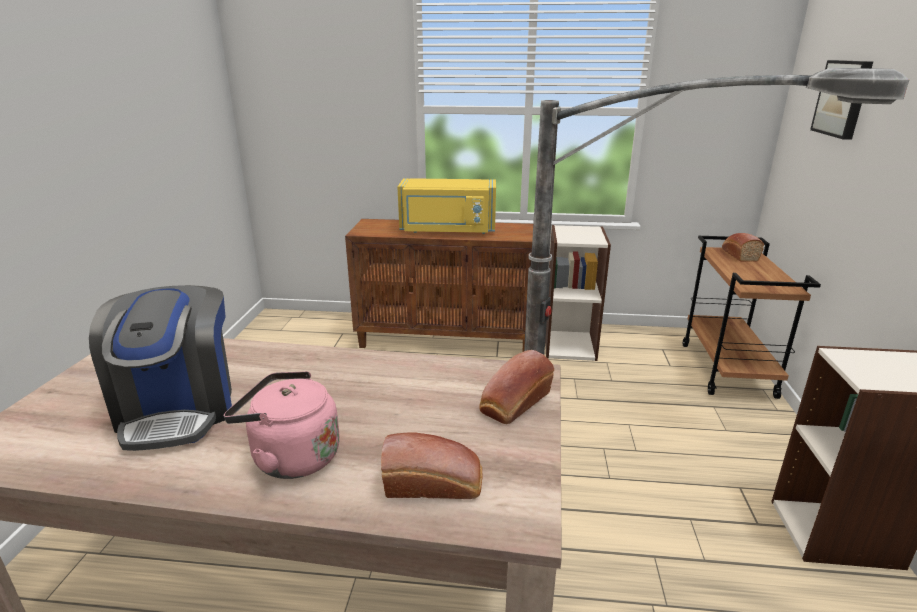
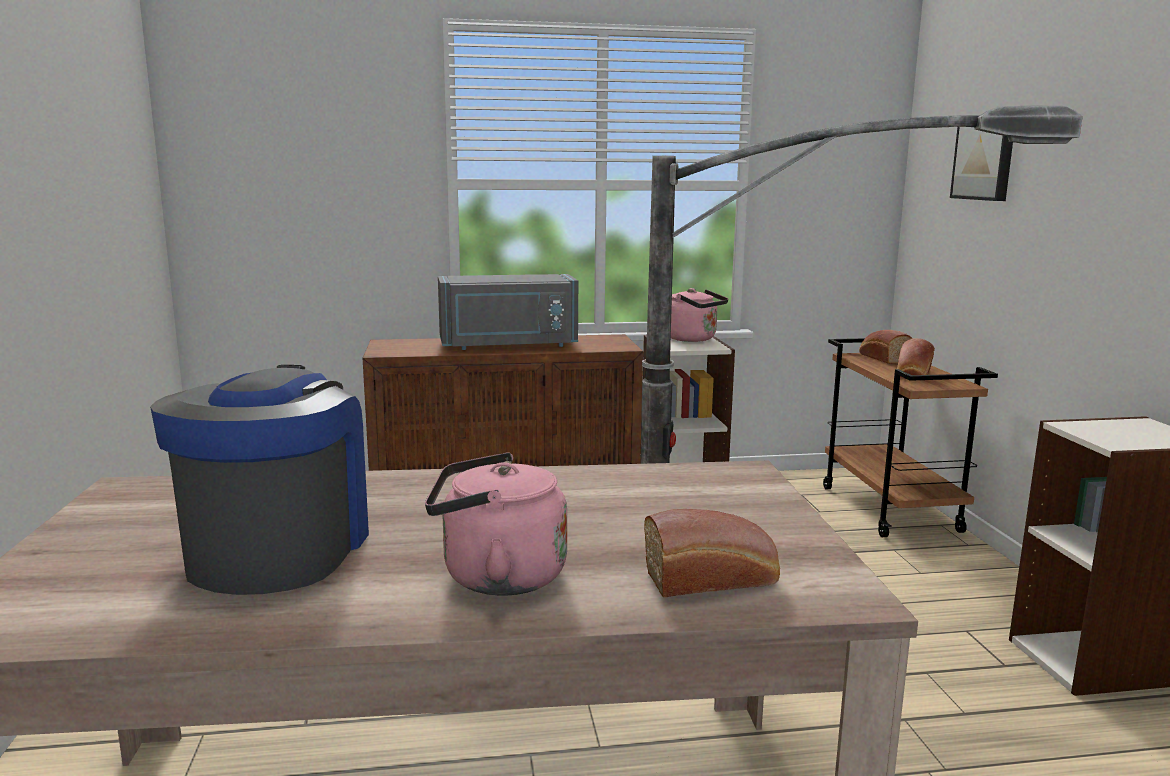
camera: 15 degrees left, 10 degrees down
coffee machine [89,285,232,451] -> coffee machine turned 150 degrees counterclockwise [150,365,369,595]
yellow microwave [398,178,496,234] -> grey microwave [438,274,578,350]
bread [479,350,554,424] -> bread moved to [897,338,935,379]
none -> pink kettle [671,288,728,342]

